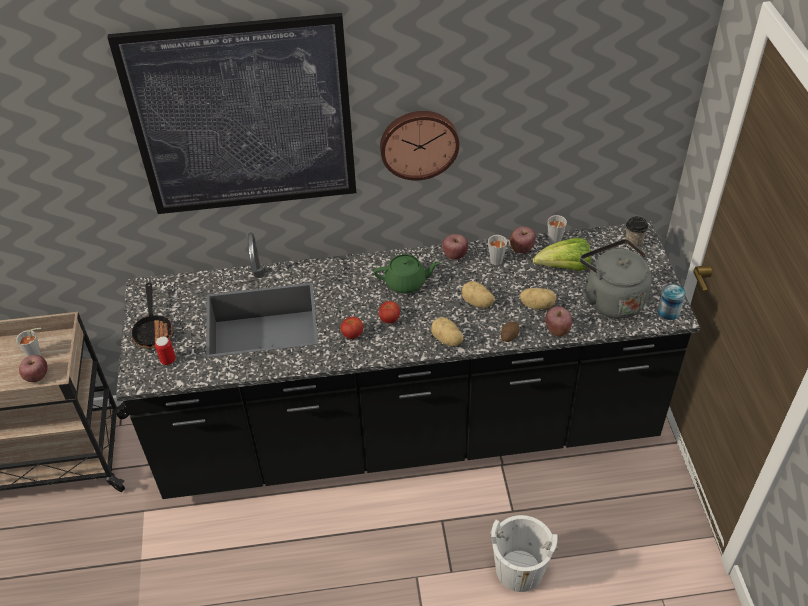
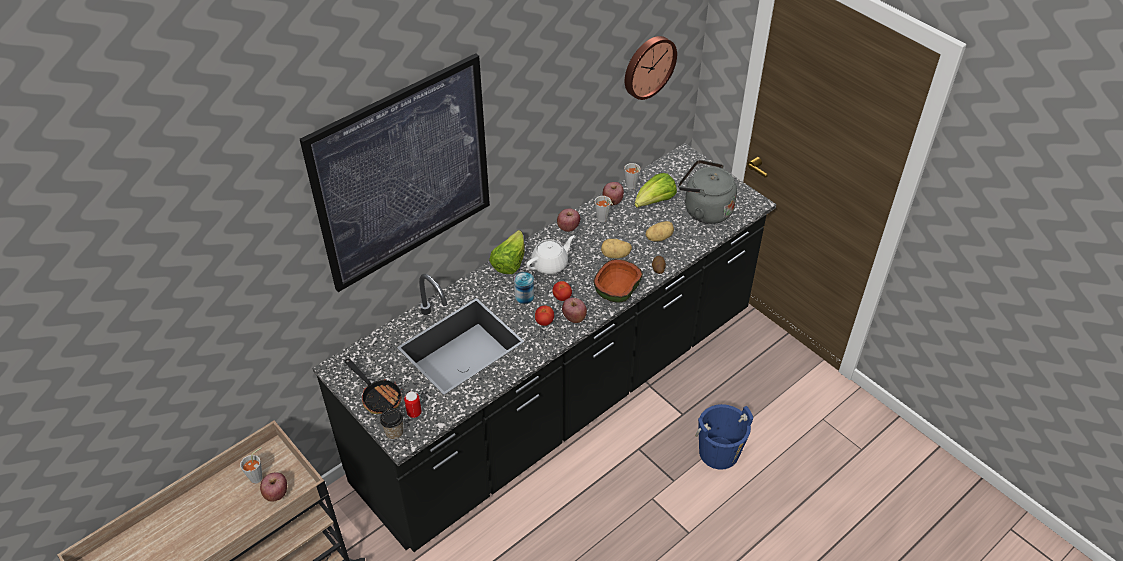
camera: 35 degrees left, 0 degrees up
green teapot [374,254,441,293] -> white teapot [526,235,575,274]
wall clock [380,111,459,180] -> wall clock moved to [625,36,677,100]
potato [431,317,464,346] -> bowl [594,259,643,303]
white bucket [490,515,559,592] -> blue bucket [695,404,753,470]
apple [545,306,572,337] -> apple moved to [562,297,587,323]
cup [625,216,648,248] -> cup moved to [380,408,403,440]
can [658,283,686,320] -> can moved to [514,272,534,304]
none -> lettuce [489,230,525,274]

